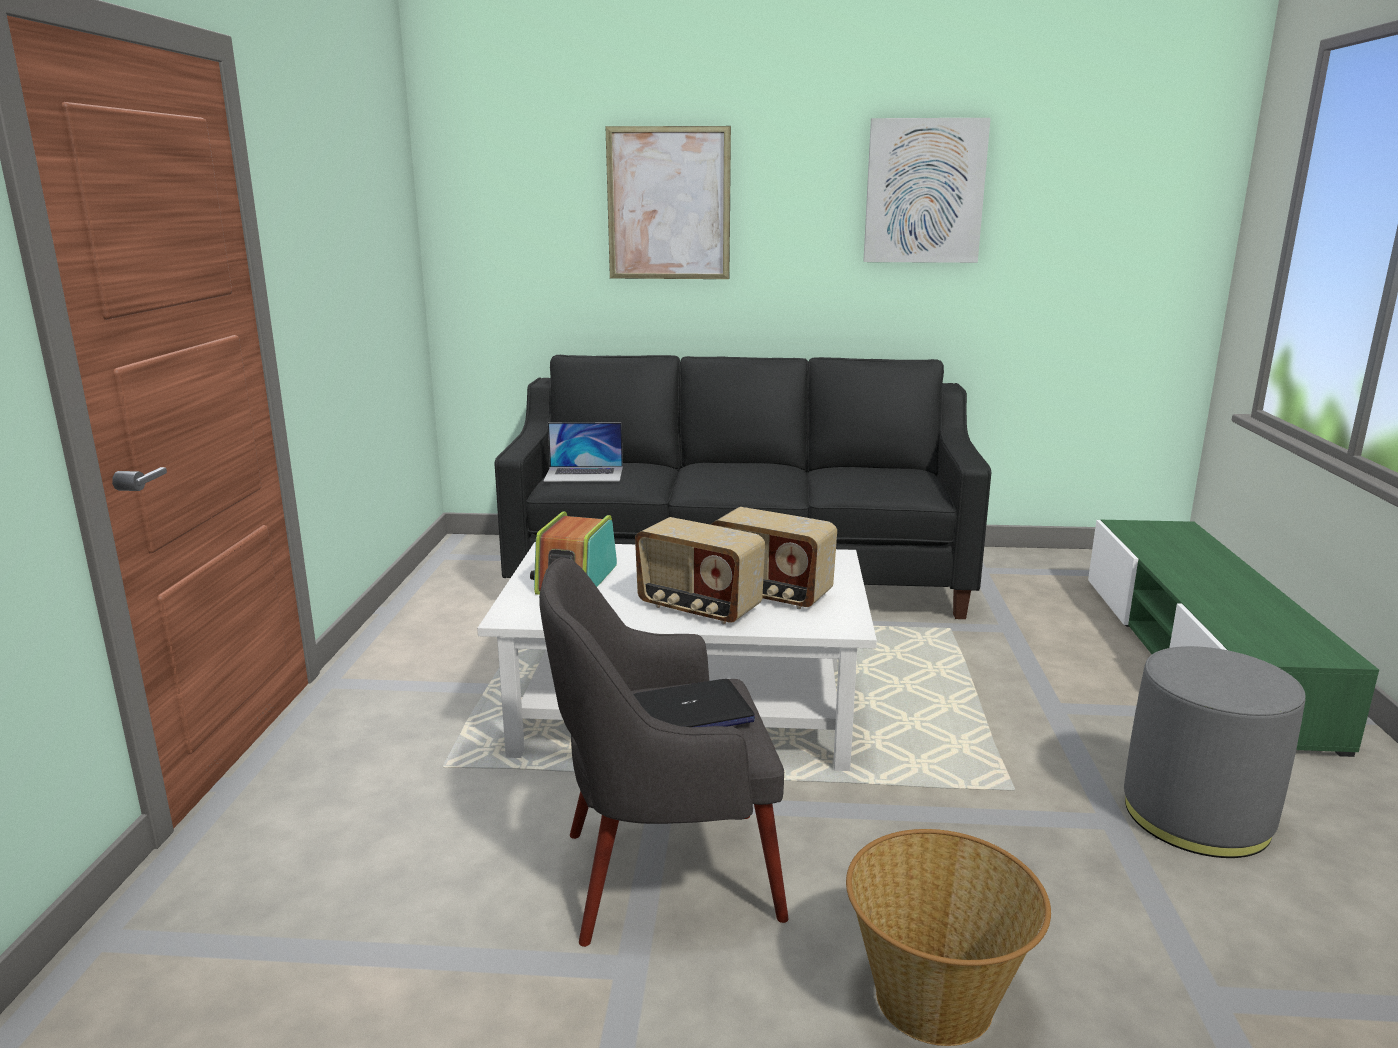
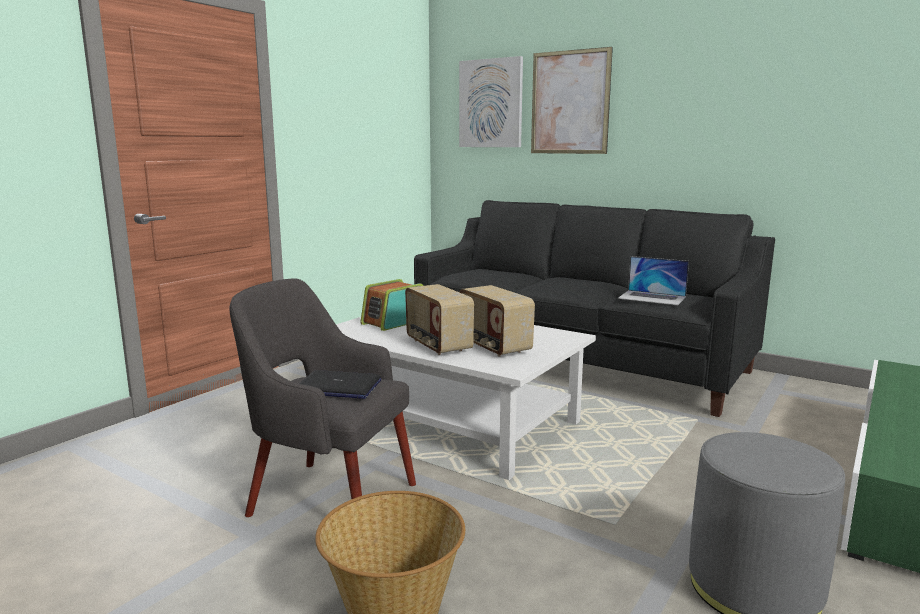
camera: 30 degrees right, 5 degrees down
laptop [544,422,623,482] -> laptop moved to [618,256,689,305]
picture [863,118,991,263] -> picture moved to [459,56,523,147]

